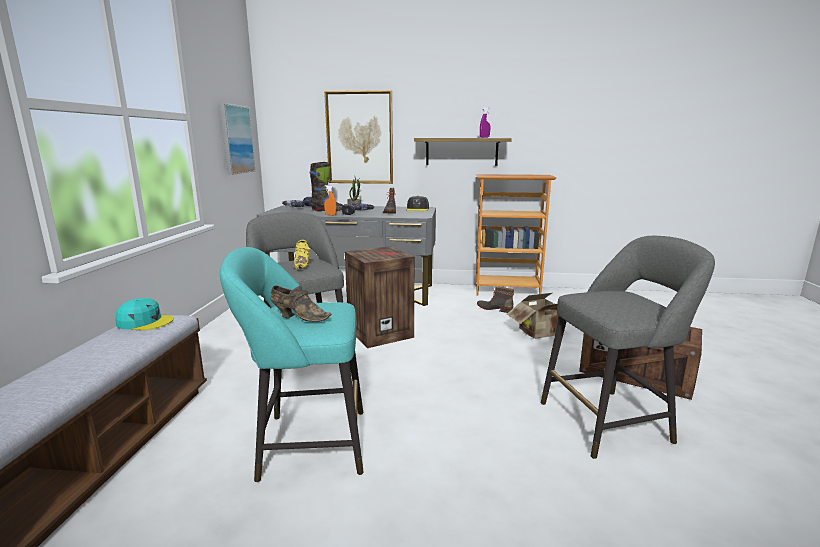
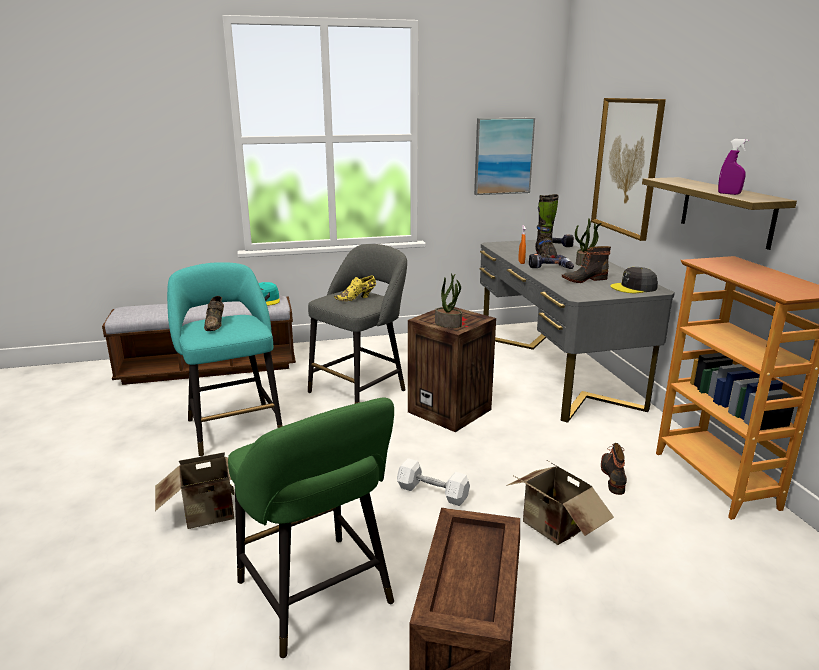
camera: 70 degrees right, 5 degrees up
grey stool [541,236,715,459] -> green stool [228,397,394,658]
none -> cardboard box [155,452,235,529]
none -> white dumbbell [397,458,470,506]
none -> potted plant [435,273,462,328]

